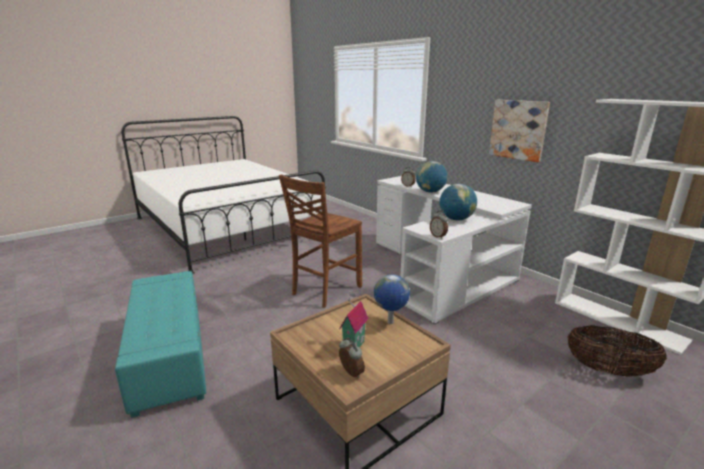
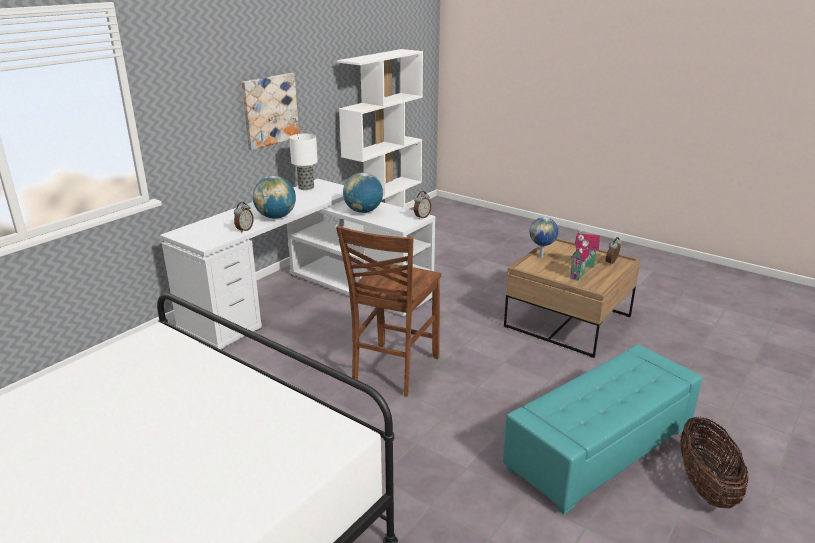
camera: 105 degrees left, 5 degrees up
brown chair [279,174,362,308] -> brown chair turned 90 degrees clockwise [336,225,441,397]
basket [567,325,667,377] -> basket moved to [680,416,749,509]
none -> table lamp [289,134,318,190]
none -> toy house [569,239,590,281]

